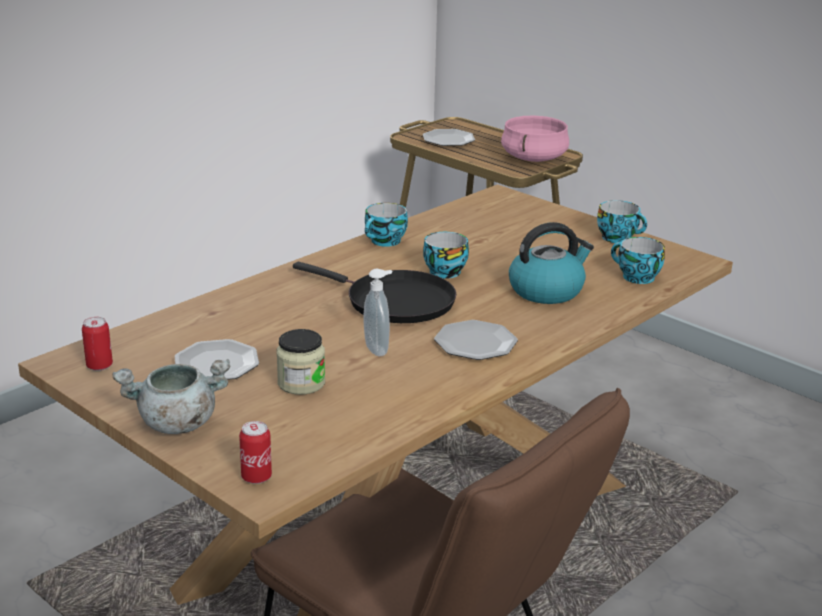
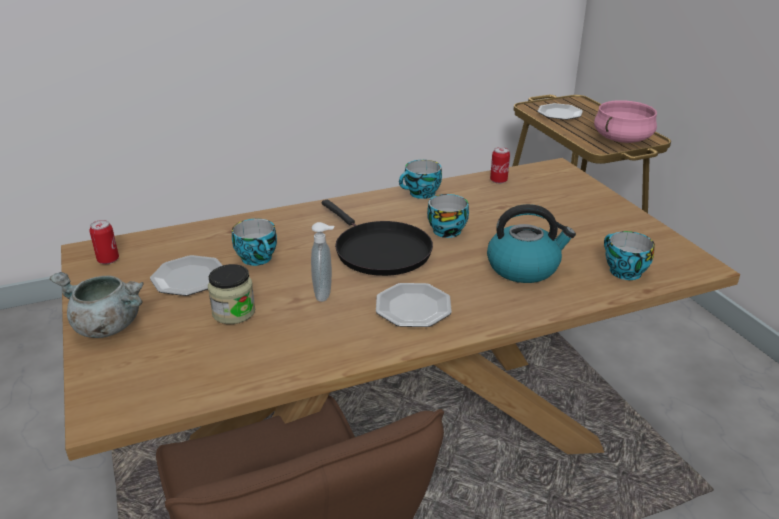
camera: 25 degrees right, 5 degrees up
can [239,421,272,484] -> can moved to [490,147,510,184]
cup [597,200,647,243] -> cup moved to [232,219,277,266]

